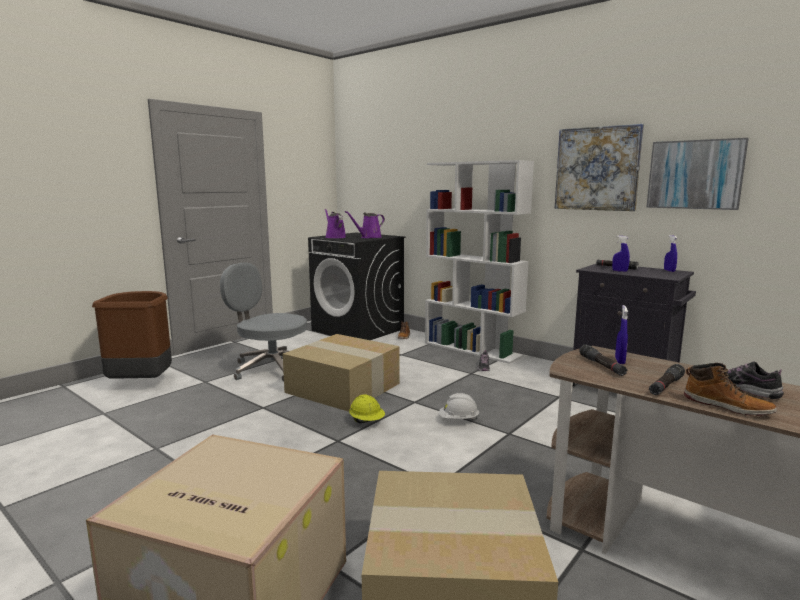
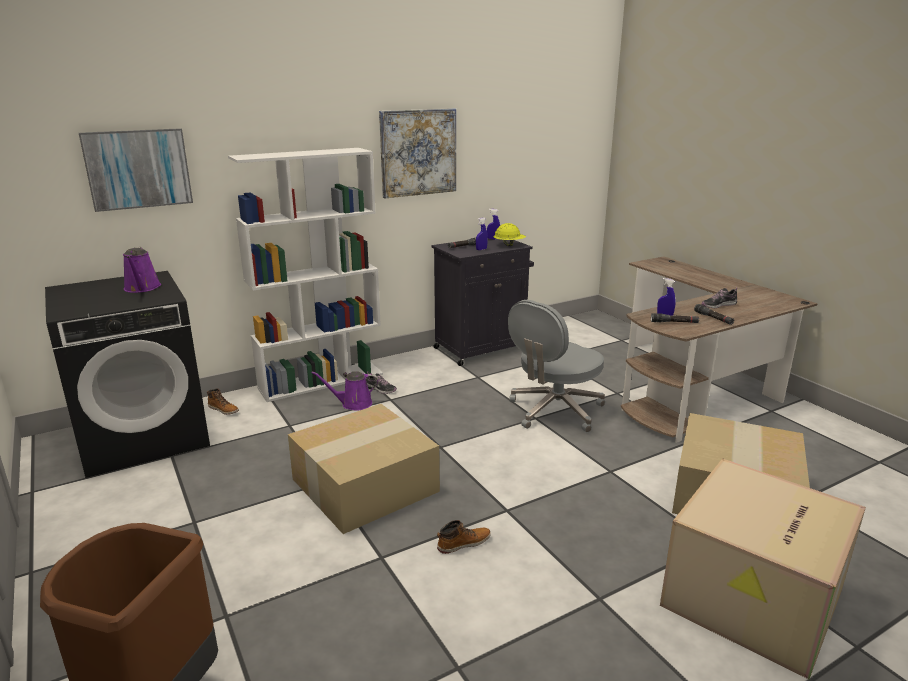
camera: 70 degrees left, 10 degrees up
grey office chair [220,263,307,381] -> grey office chair moved to [508,300,605,433]
purple watering can [325,209,346,238] -> purple watering can moved to [311,371,379,411]
yellow hard hat [349,394,385,423] -> yellow hard hat moved to [493,223,526,246]
white hard hat [439,393,479,419] -> none
picture [646,138,749,210] -> picture moved to [79,128,193,212]
boot [684,363,777,416] -> boot moved to [437,520,491,554]

